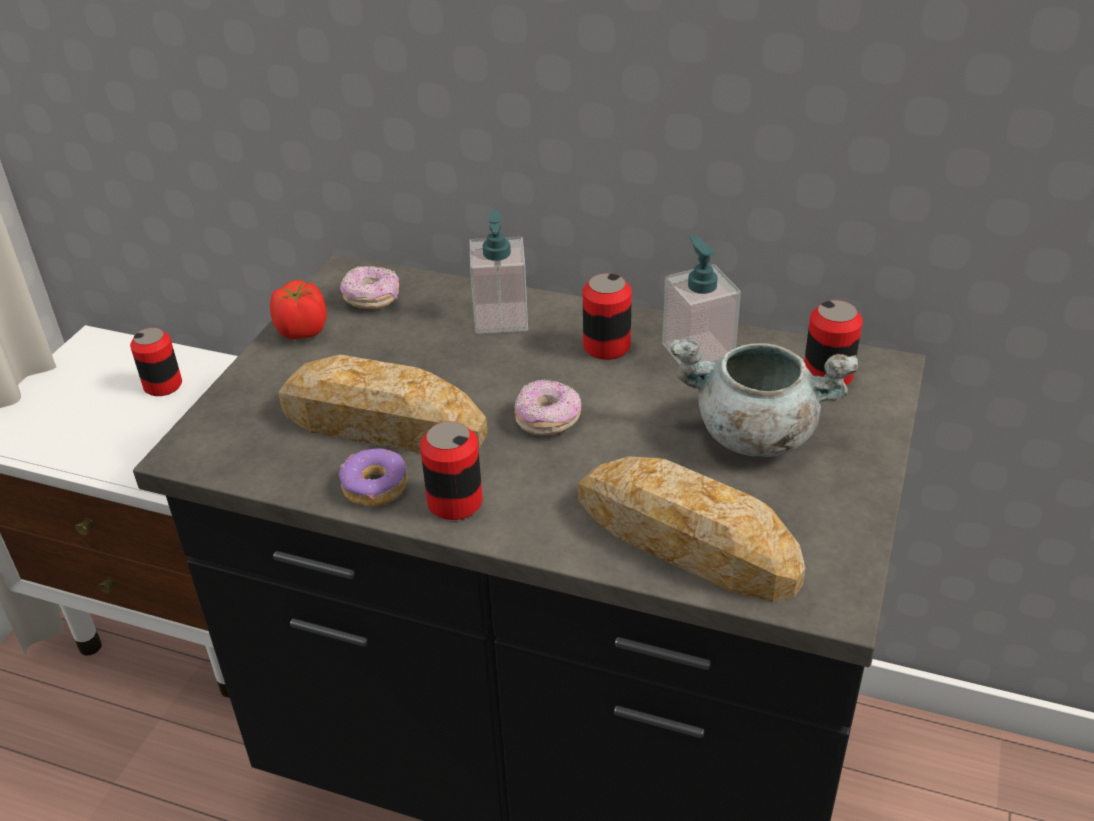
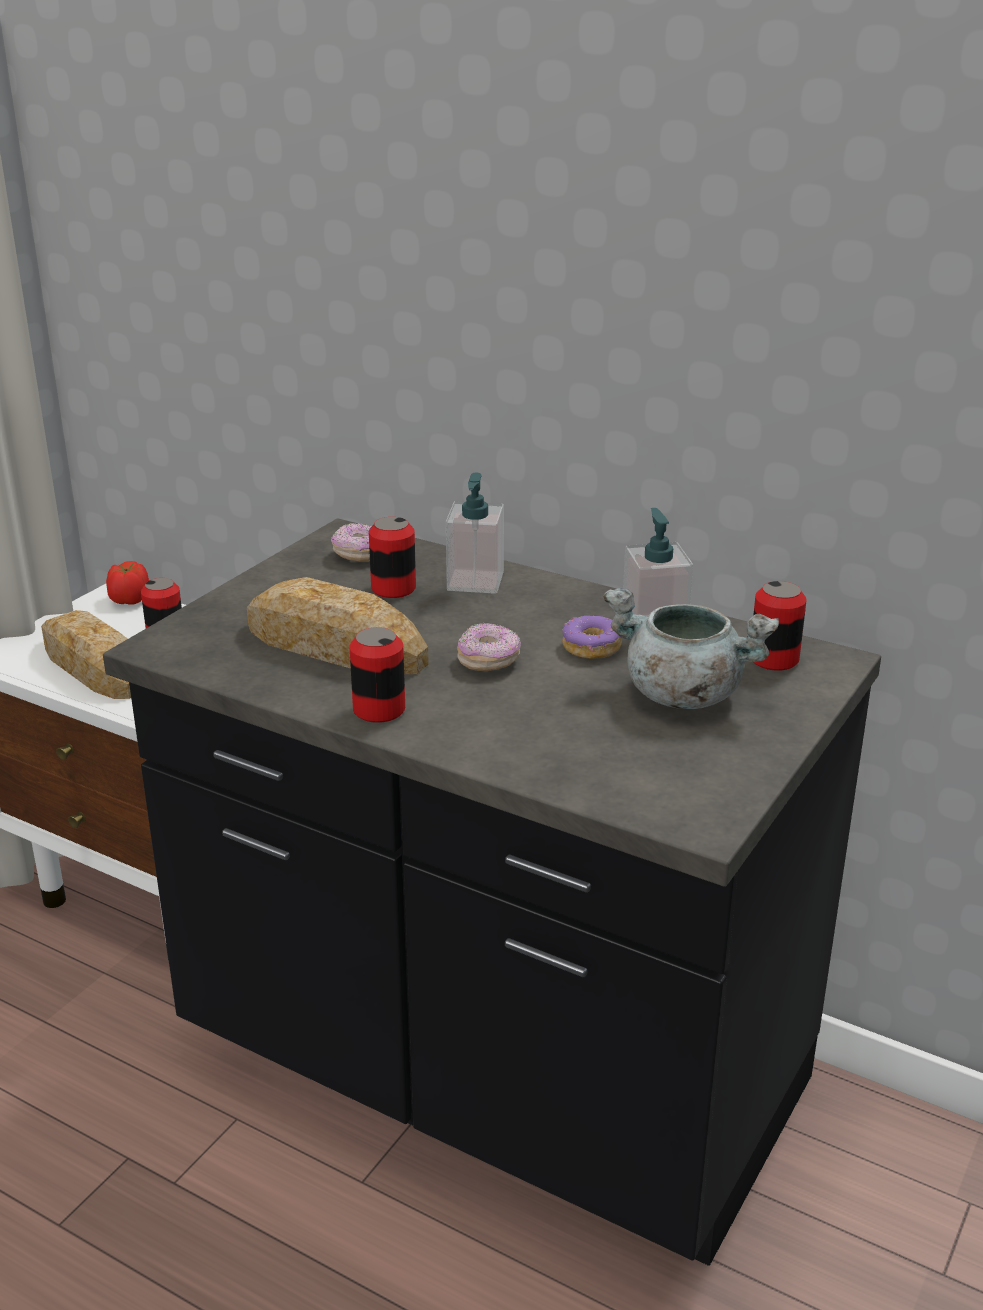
camera: 10 degrees right, 10 degrees down
tomato [270,280,327,340] -> tomato moved to [106,561,149,605]
donut [338,448,408,506] -> donut moved to [562,615,622,659]
bread [578,456,805,602] -> bread moved to [41,610,131,699]
can [583,273,632,360] -> can moved to [369,517,416,598]

